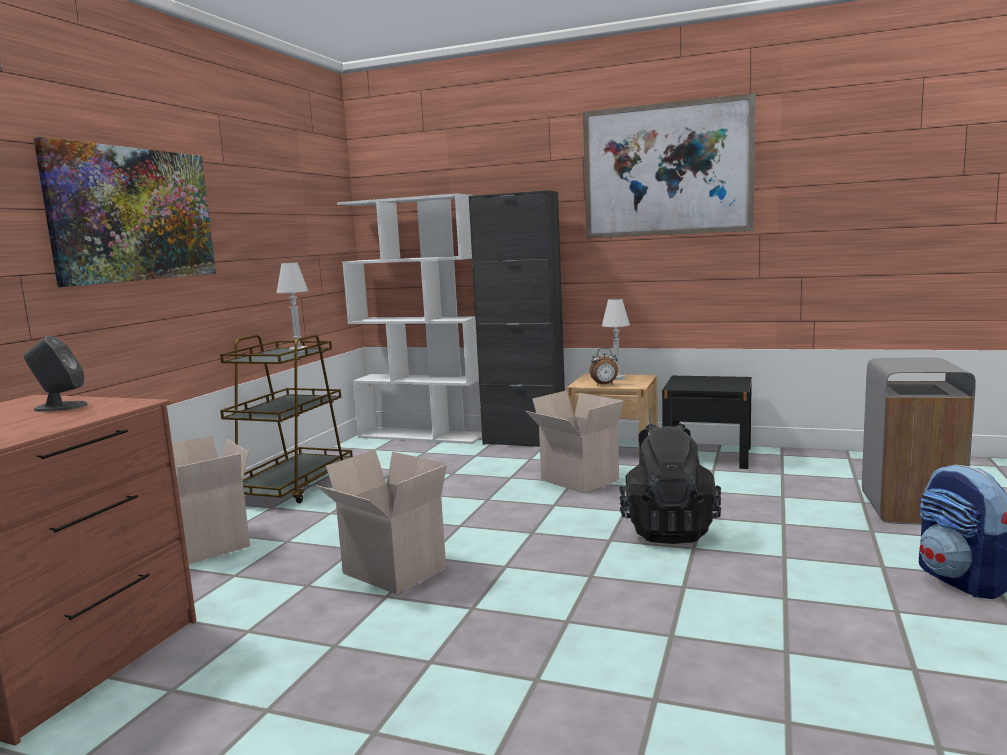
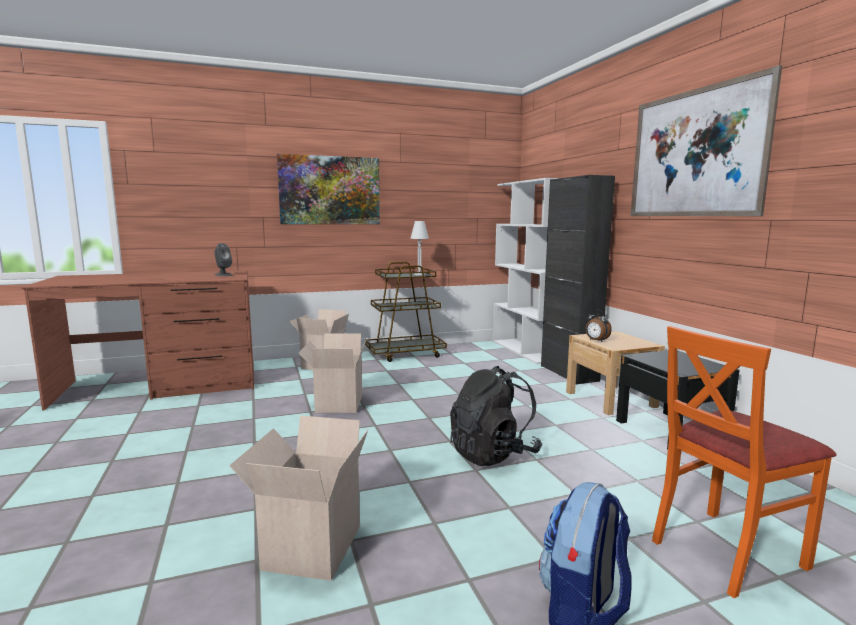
camera: 50 degrees right, 0 degrees up
cardboard box [526,390,624,493] -> cardboard box moved to [229,415,368,581]
white table lamp [602,299,630,380] -> none
grey trash can [862,357,976,525] -> orange chair [652,326,836,598]

